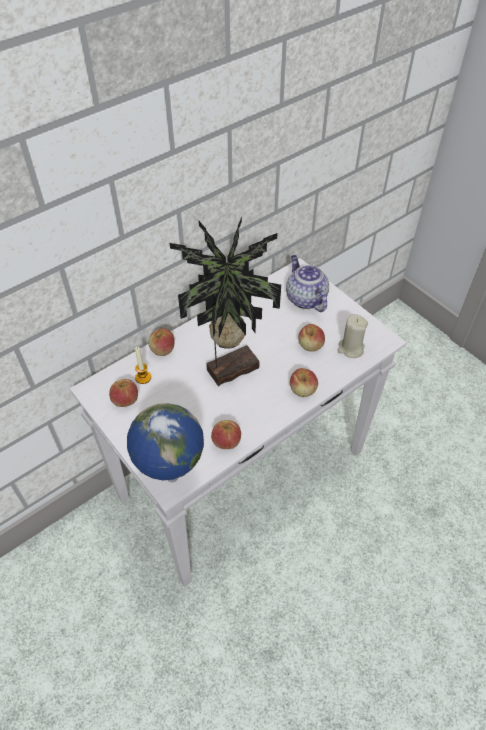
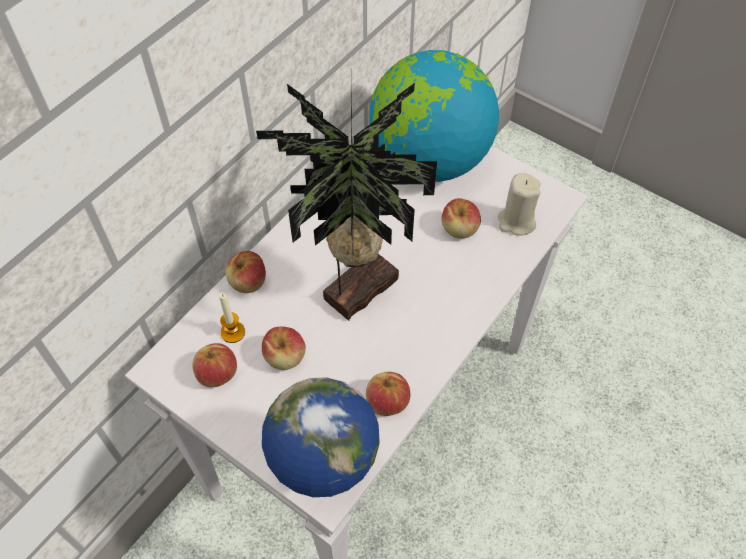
camera: 15 degrees left, 5 degrees up
teapot [286,255,329,312] -> globe [370,50,499,182]
apple [290,368,318,397] -> apple moved to [262,327,306,370]

